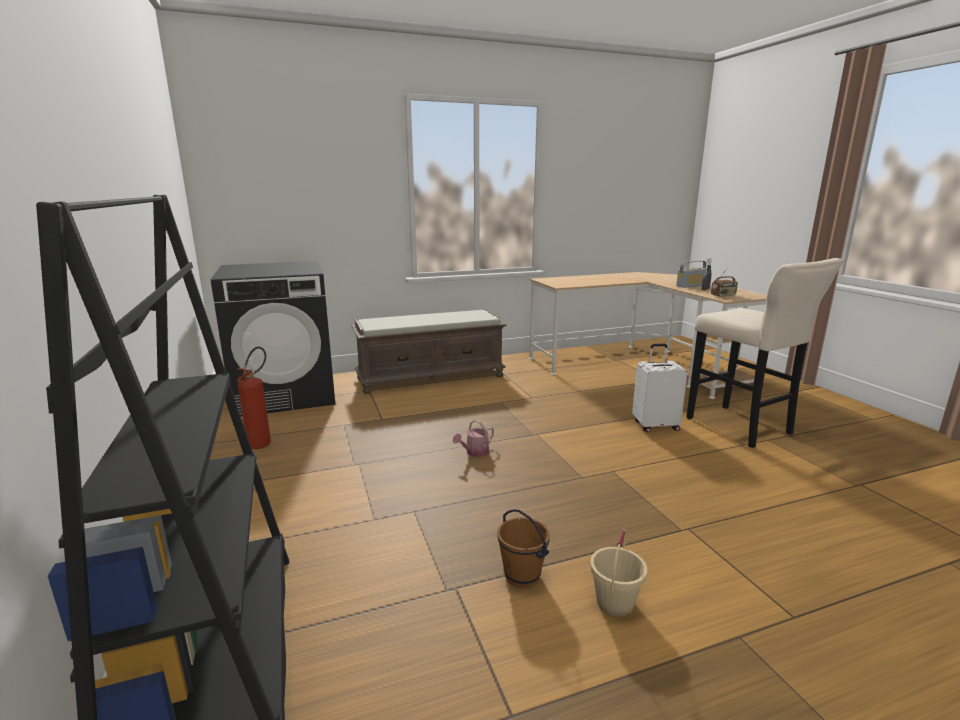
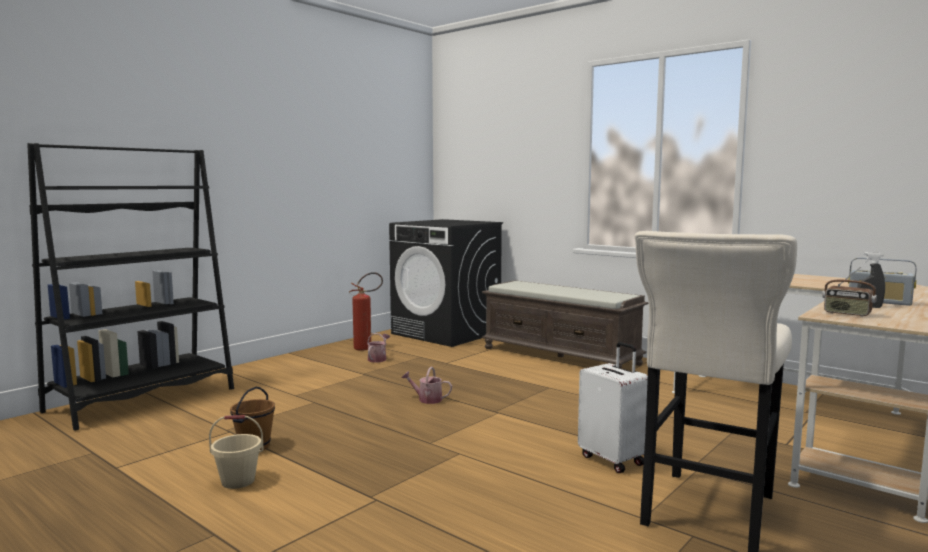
camera: 60 degrees right, 10 degrees down
none -> watering can [367,333,390,363]

